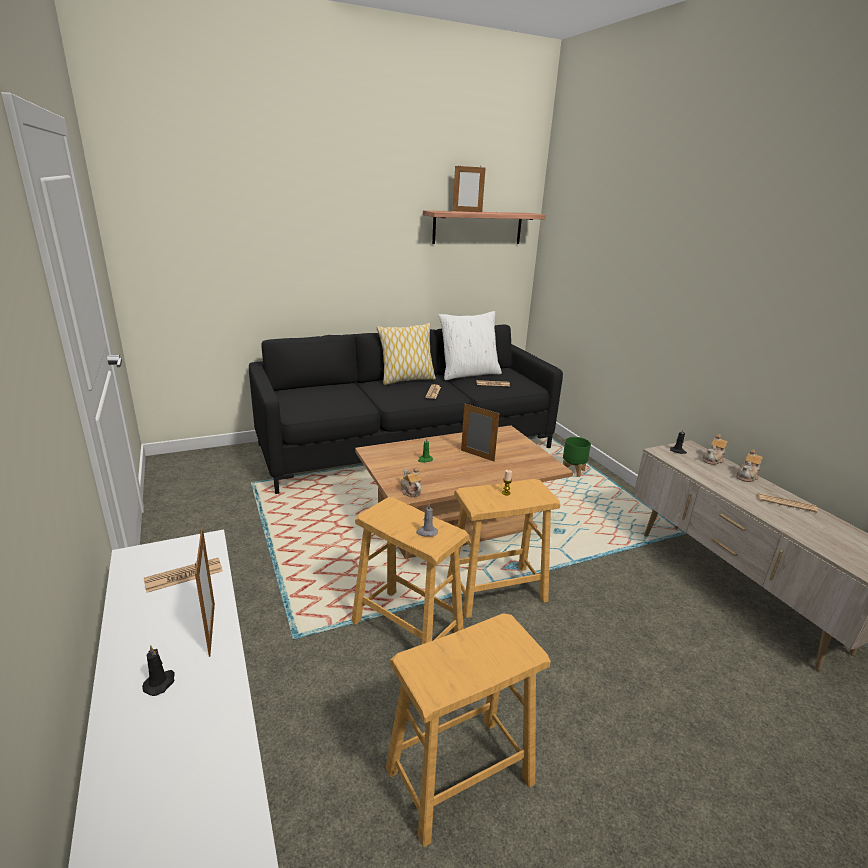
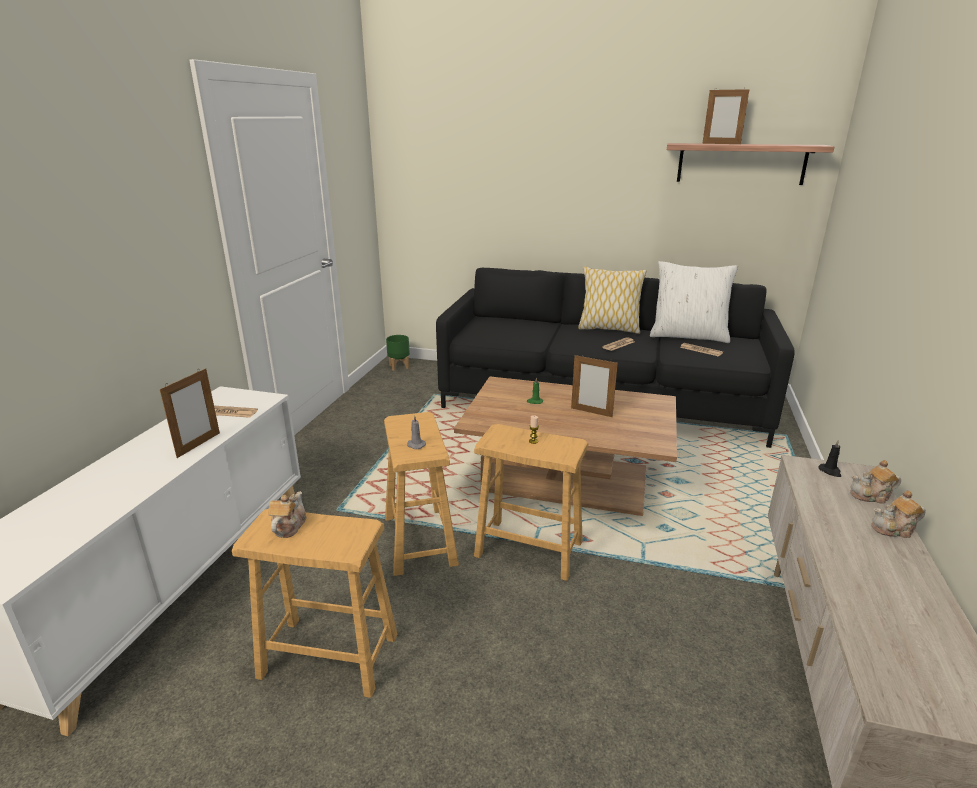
camera: 40 degrees right, 0 degrees up
black candle [142,645,175,696] -> none
teapot [400,467,422,497] -> teapot moved to [268,491,306,538]
picture frame [461,404,499,462] -> picture frame turned 135 degrees clockwise [571,354,618,417]
green planter [563,437,591,477] -> green planter moved to [386,335,410,371]
newspaper [758,493,818,512] -> none

